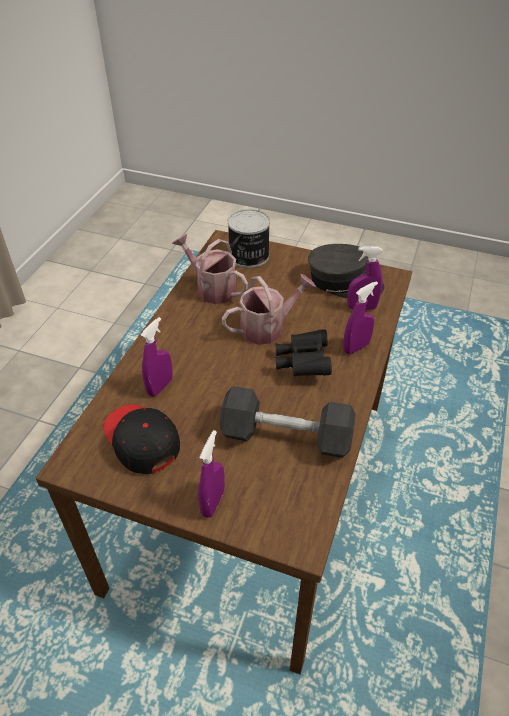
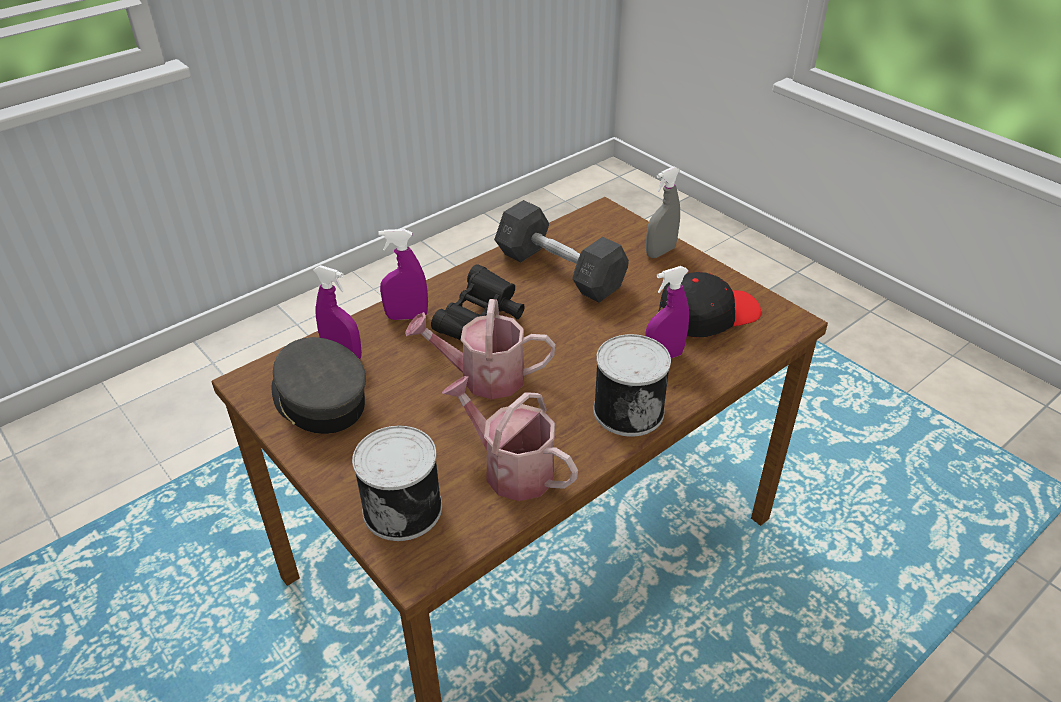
camera: 150 degrees left, 5 degrees down
black cap [103,405,180,474] -> black cap turned 105 degrees counterclockwise [658,272,761,338]
watering can [172,234,248,304] -> watering can turned 150 degrees clockwise [442,376,578,501]
purple spray bottle [198,430,225,518] -> grey spray bottle [646,166,680,258]
none -> can [593,334,671,437]

